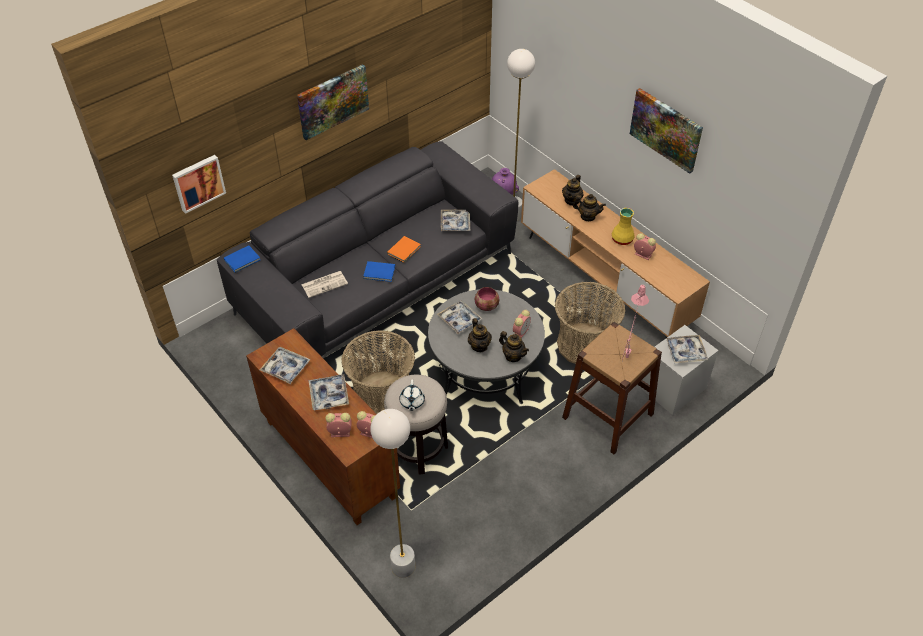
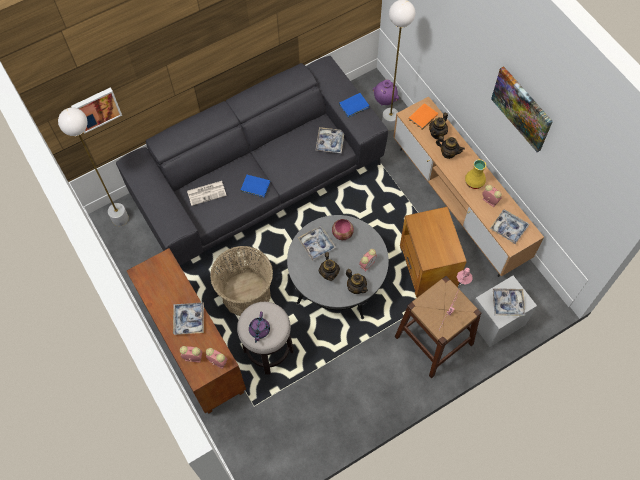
camera: 10 degrees right, 15 degrees up
blue book [224,245,260,273] -> blue book moved to [339,93,369,118]
tray [260,347,310,384] -> tray moved to [489,209,530,244]
picture [297,64,369,140] -> none
white floor lamp [371,409,415,578] -> white floor lamp moved to [58,107,129,226]
orange book [387,236,421,263] -> orange book moved to [409,103,438,130]
white teapot [399,379,425,411] -> purple teapot [249,311,270,343]
basket [555,282,625,364] -> brown side table [400,206,467,298]

